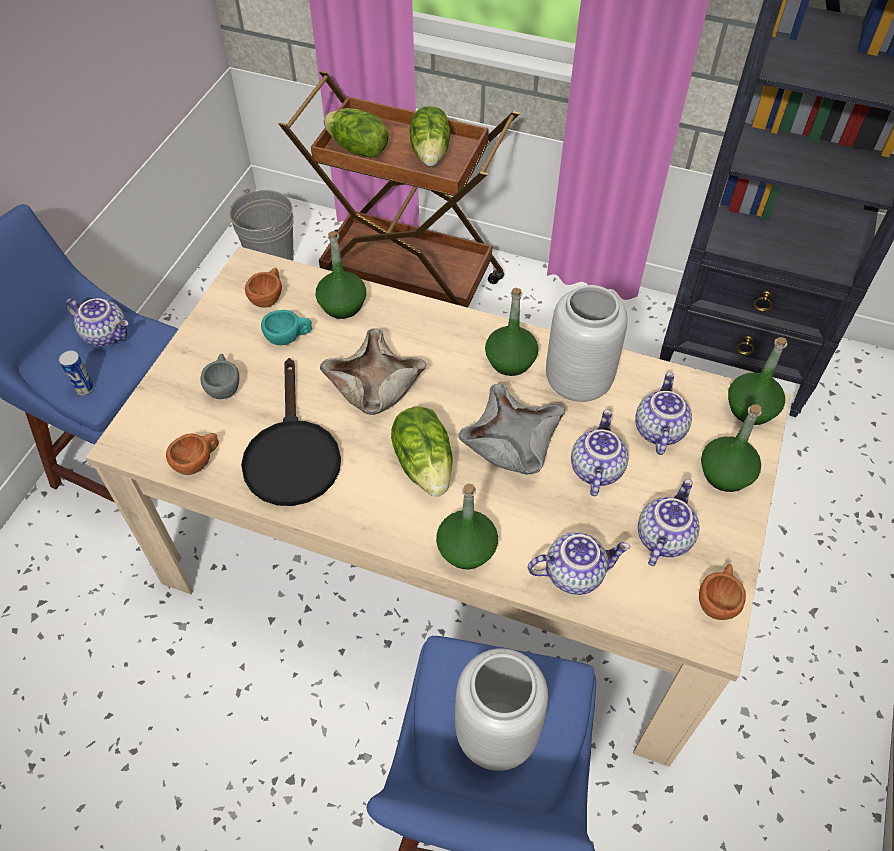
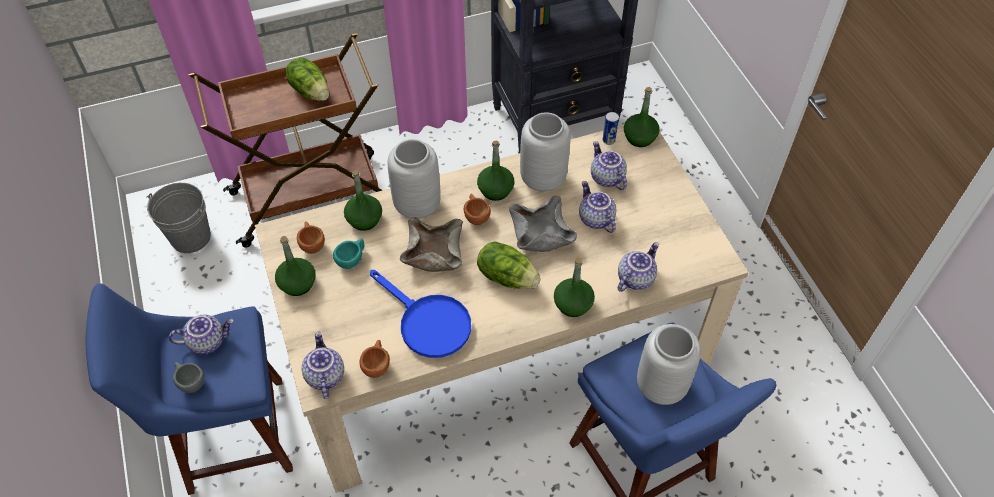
camera: 40 degrees left, 0 degrees up
can [59,350,94,396] -> can moved to [603,112,619,145]
grey cup [200,353,239,399] -> grey cup moved to [173,362,205,393]
black frying pan [241,358,341,506] -> blue frying pan [370,270,471,358]
lettuce [324,108,389,158] -> none
teapot [638,479,699,566] -> teapot moved to [302,332,344,399]
brown cup [699,564,746,620] -> brown cup moved to [464,194,491,225]
green bottle [701,404,761,492] -> green bottle moved to [275,236,316,296]
none -> grey vase [387,139,441,219]

